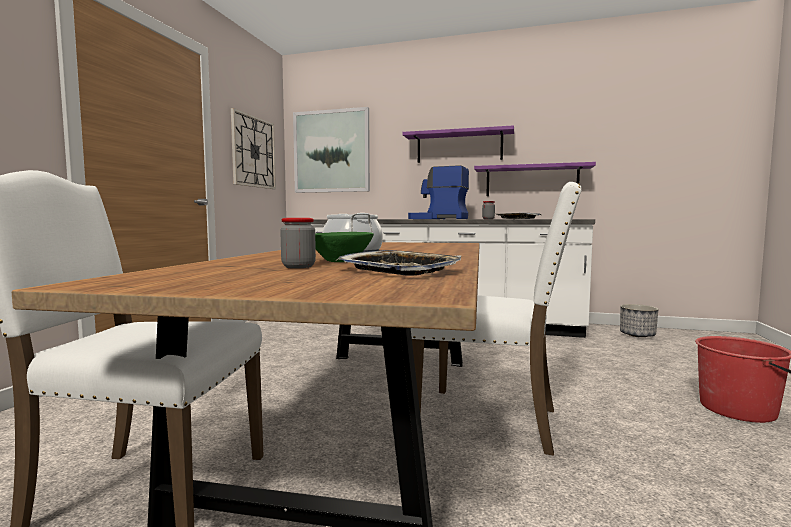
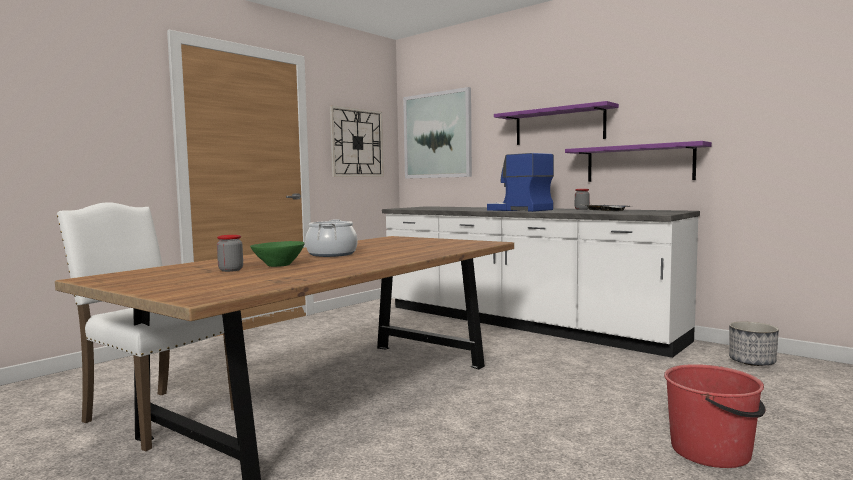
camera: 25 degrees right, 0 degrees up
tray [337,250,461,276] -> none
white chair [411,182,582,456] -> none

